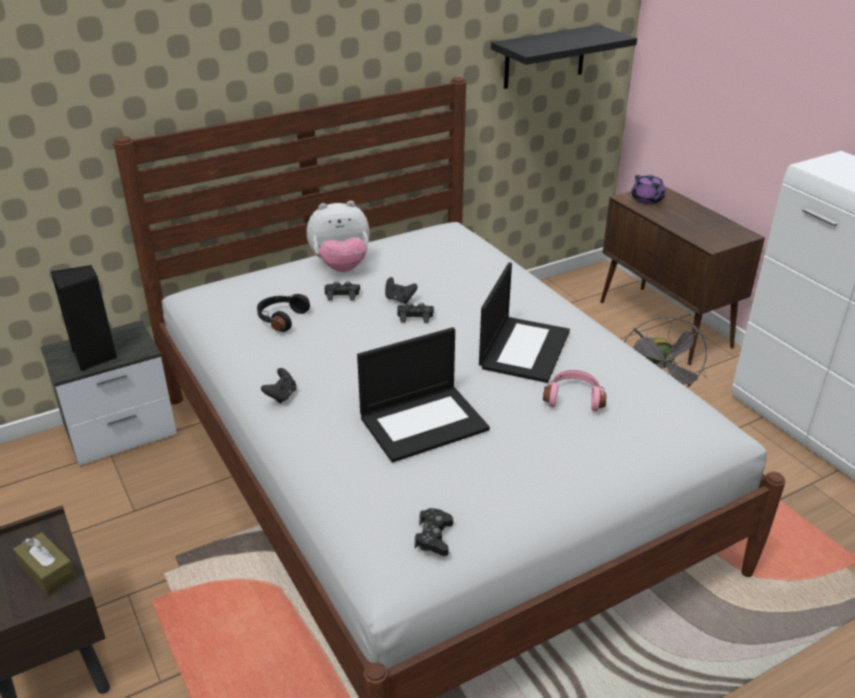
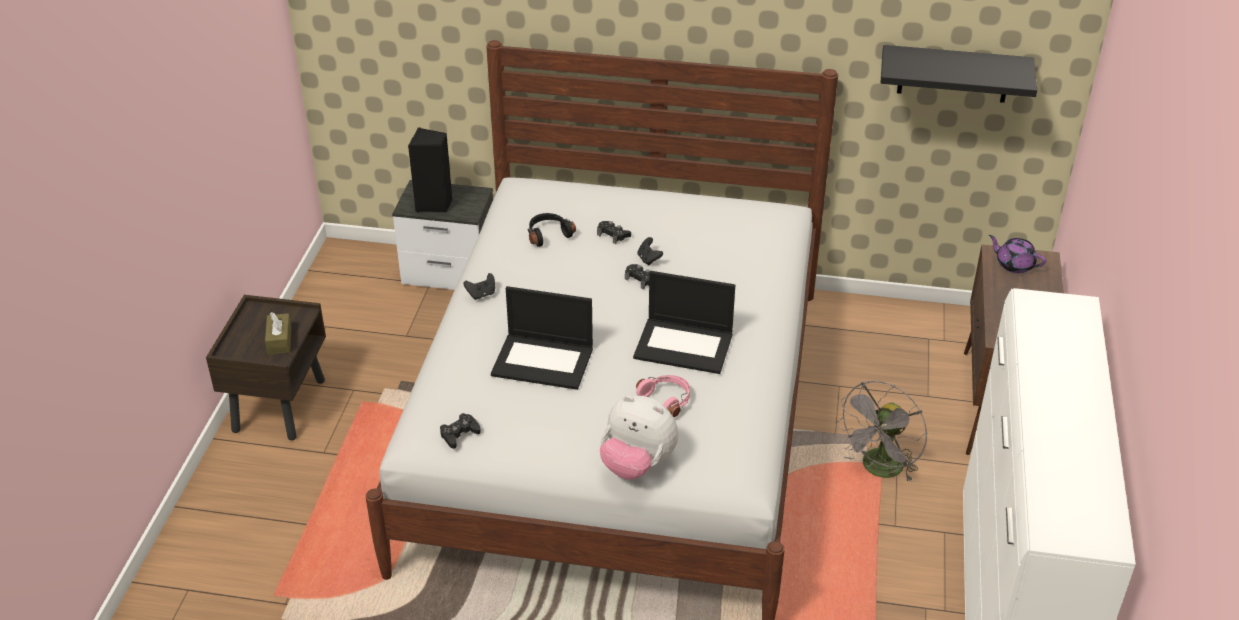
camera: 40 degrees right, 5 degrees up
plush toy [307,201,369,272] -> plush toy moved to [600,395,678,480]
laptop [479,262,570,383] -> laptop turned 45 degrees clockwise [633,271,735,374]
purple teapot [631,175,666,204] -> purple teapot turned 105 degrees clockwise [988,235,1046,273]

